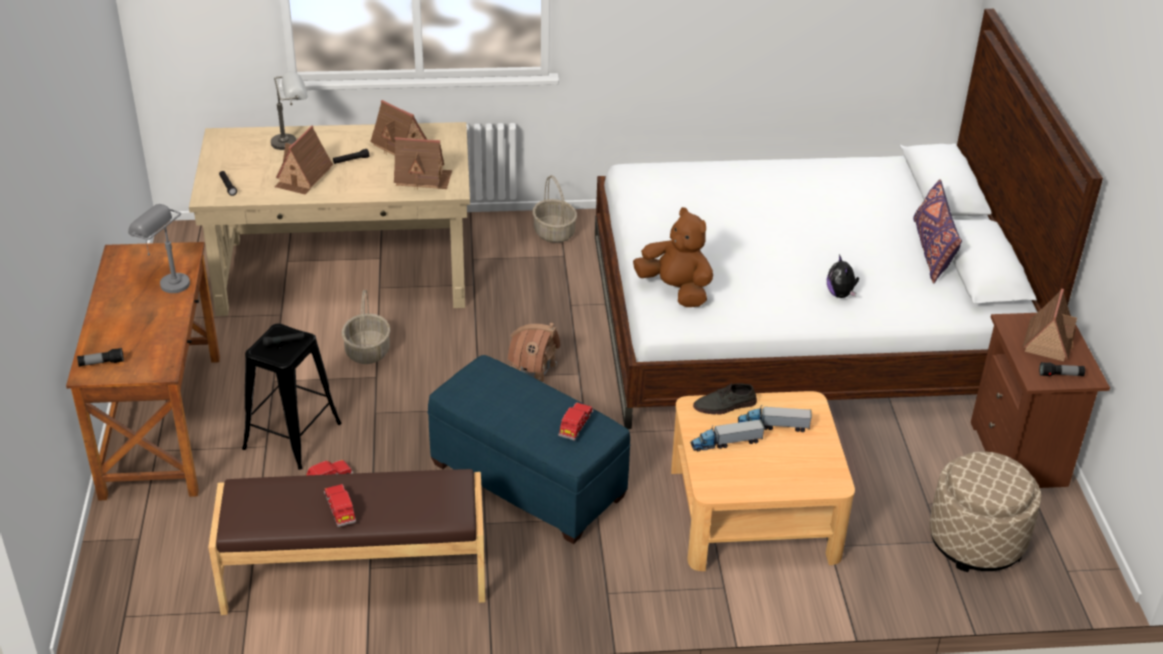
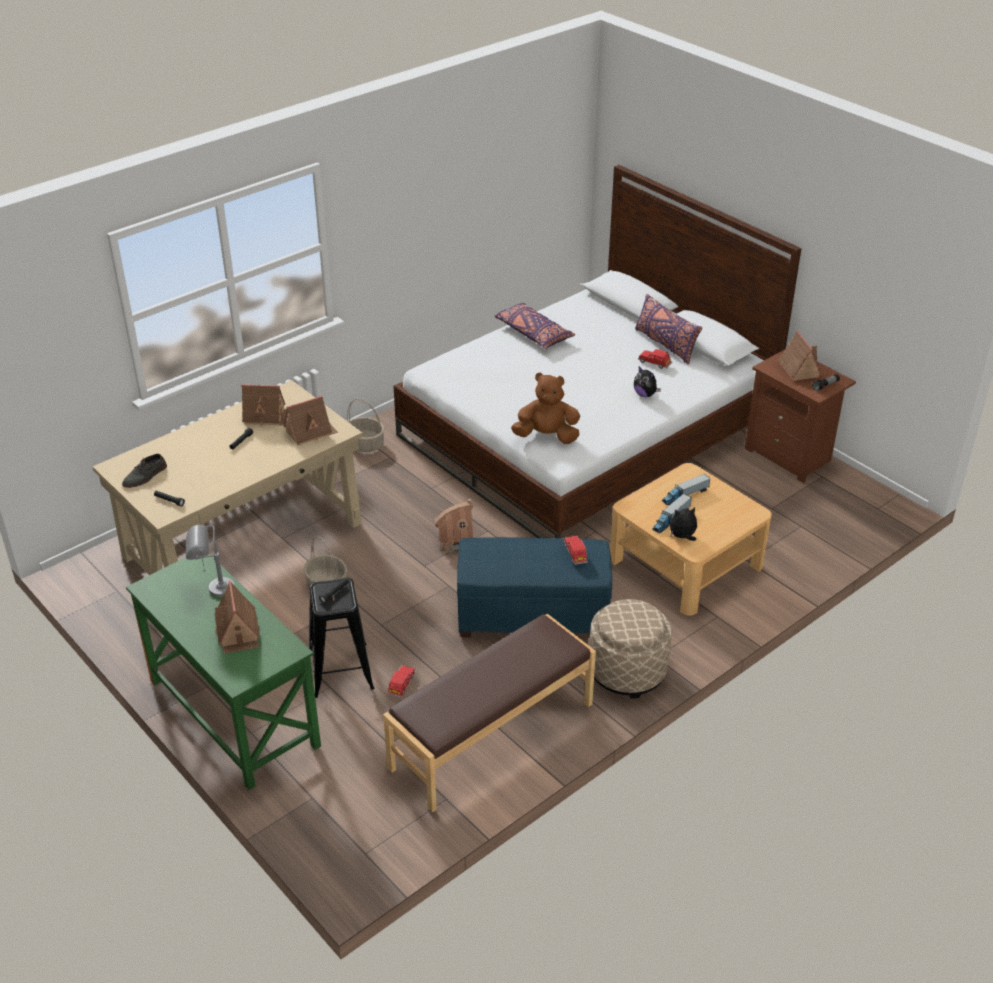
camera: 35 degrees left, 0 degrees up
brown desk [66,242,220,500] -> green desk [126,554,321,790]
flashlight [77,348,124,367] -> none
grey table lamp [271,71,308,150] -> none
toy house [275,125,333,194] -> toy house moved to [214,580,260,654]
red toy car [324,484,356,527] -> red toy car moved to [638,349,672,369]
grey shoe [693,382,757,414] -> grey shoe moved to [122,454,167,488]
beige ottoman [929,452,1041,572] -> beige ottoman moved to [589,599,672,699]
none -> purple pillow [494,303,575,349]
none -> plush toy [670,507,697,541]

